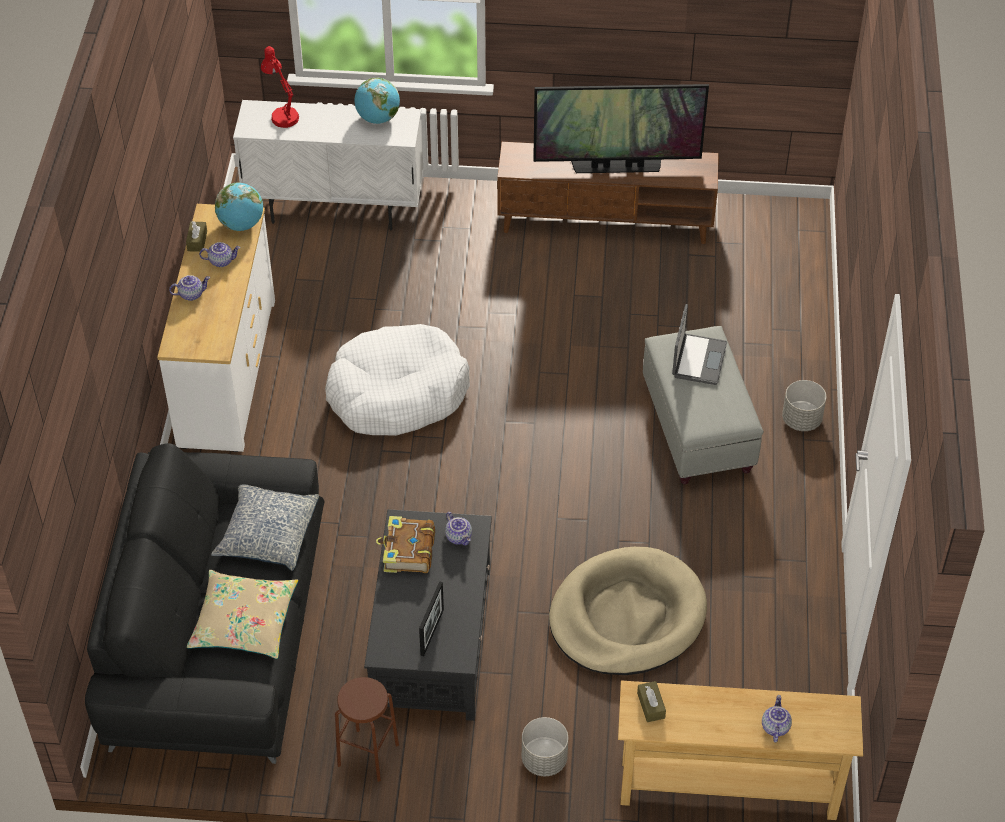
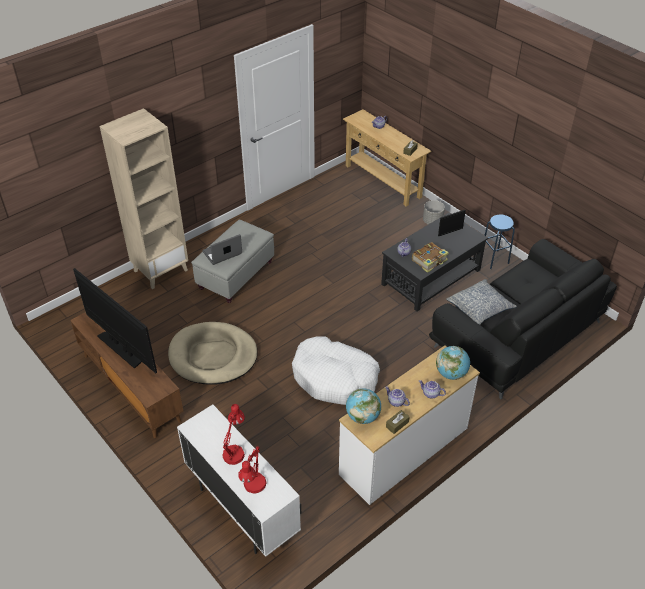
camera: 135 degrees left, 5 degrees down
beige pillow [187,570,298,659] -> none
brown stool [335,677,399,782] -> blue stool [484,214,515,269]
globe [354,78,400,124] -> globe moved to [436,346,470,380]
beige dog bed [549,547,707,675] -> beige dog bed moved to [168,322,258,385]
grey planter [782,380,826,431] -> none
none -> beige bookcase [99,108,188,289]
none -> red table lamp [222,404,245,465]

